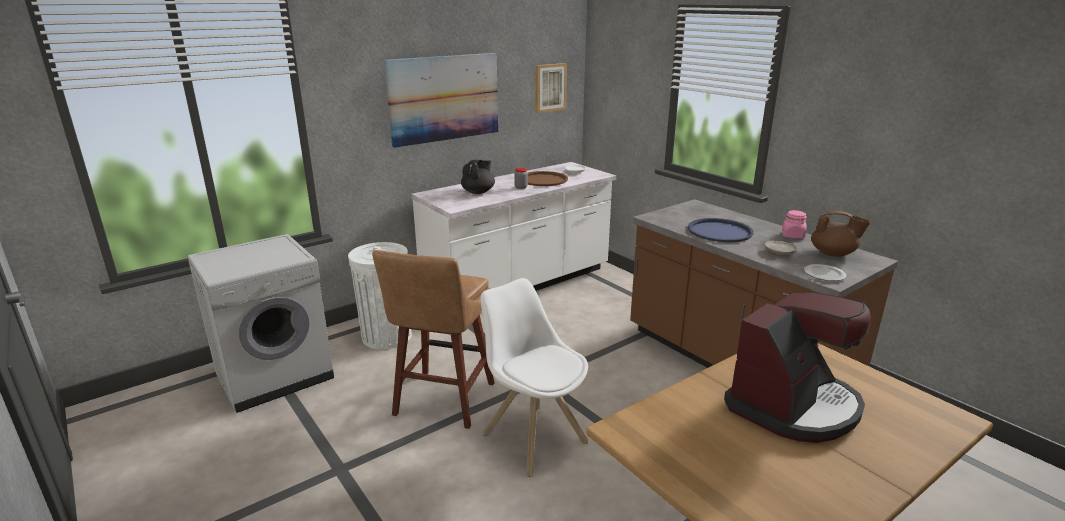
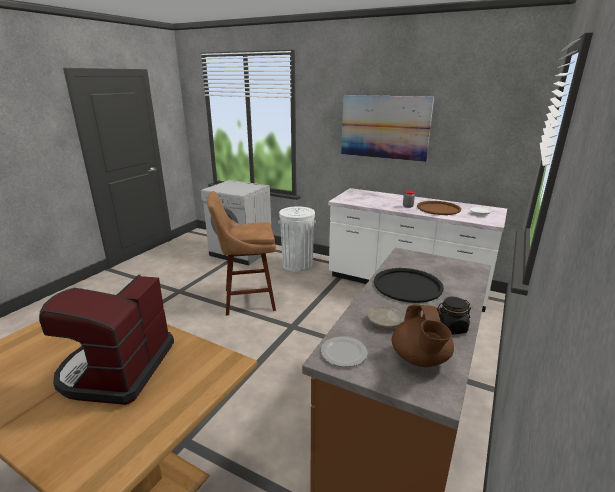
camera: 65 degrees right, 0 degrees up
black teapot [461,160,495,194] -> none
white chair [480,278,588,477] -> none
picture [536,63,567,113] -> none
blue tray [688,218,754,242] -> black tray [374,268,444,303]
coffee machine [724,292,871,443] -> coffee machine turned 75 degrees clockwise [39,275,174,405]
pink jar [782,210,807,239] -> black jar [437,297,471,334]

